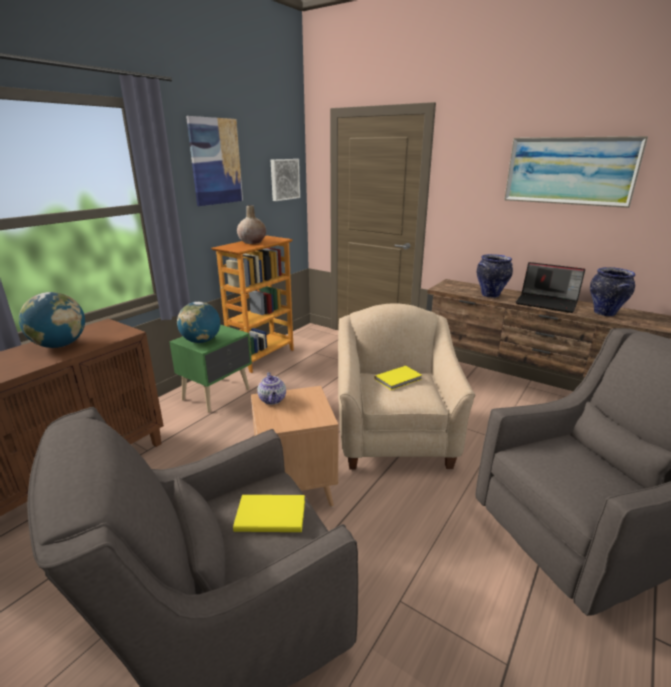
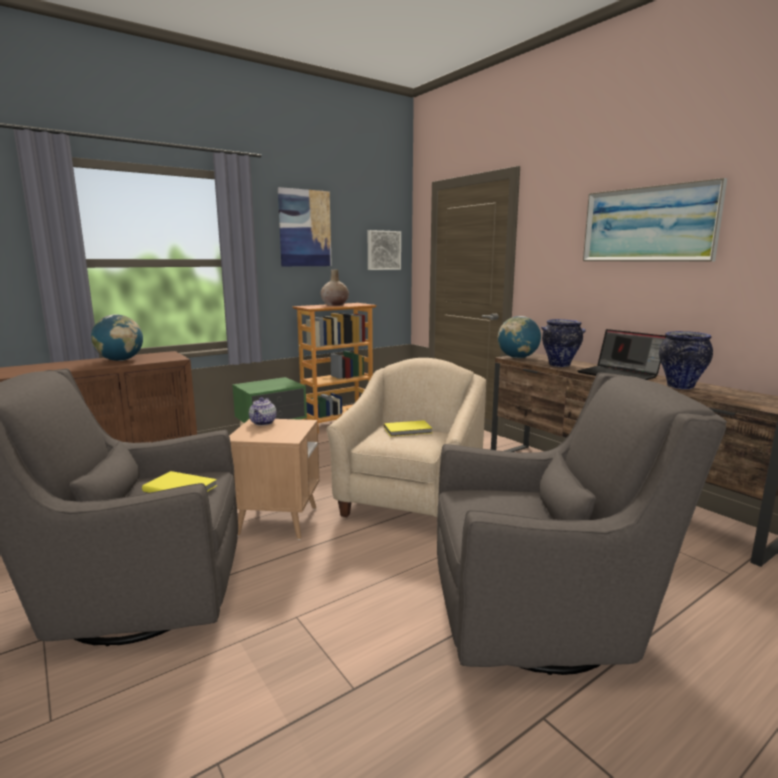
camera: 20 degrees right, 10 degrees down
globe [177,302,220,343] -> globe moved to [498,316,541,358]

